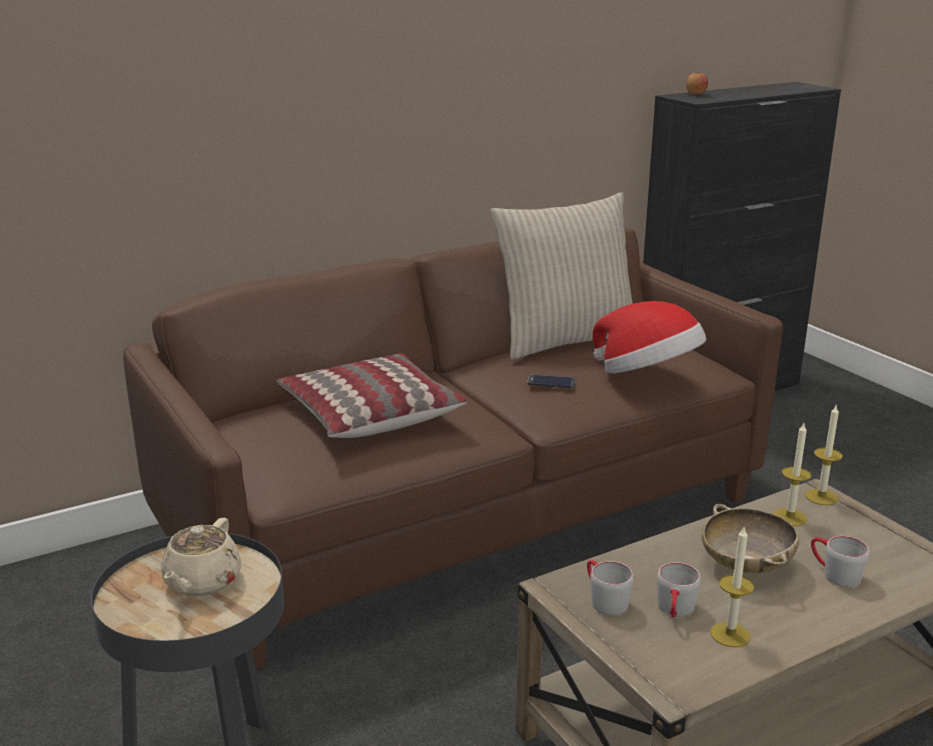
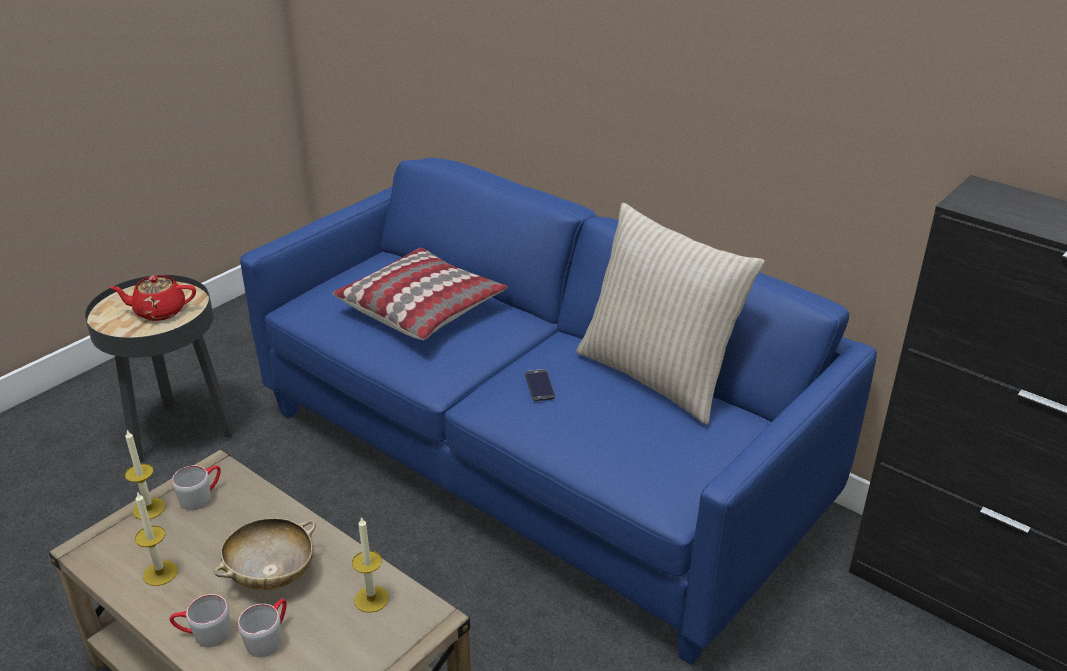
camera: 70 degrees right, 10 degrees up
brown sofa [123,227,783,670] -> blue sofa [240,157,877,665]
beige teapot [161,518,242,596] -> red teapot [109,275,196,321]
hat [592,301,706,373] -> none
grey mug [657,562,701,618] -> grey mug moved to [170,594,231,647]
apple [686,73,708,95] -> none
candle [805,405,843,505] -> candle moved to [125,429,166,519]

